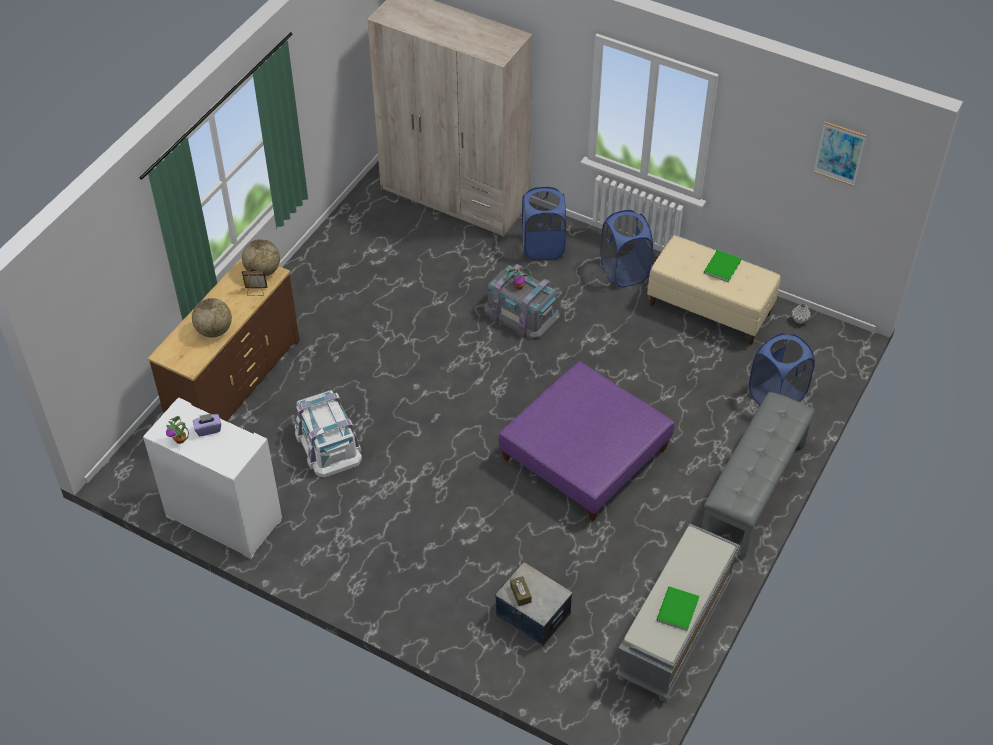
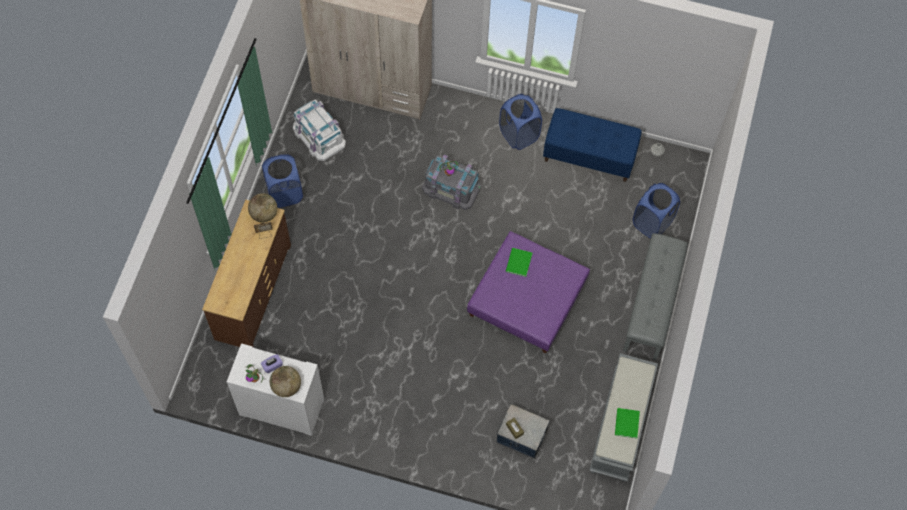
camera: 15 degrees left, 15 degrees up
globe [192,298,232,337] -> globe moved to [270,366,301,397]
white storage box [295,390,362,477] -> white storage box moved to [293,99,346,161]
blue laundry basket [522,187,566,260] -> blue laundry basket moved to [262,154,303,208]
beige bench [647,235,781,345] -> blue bench [543,108,642,182]
green book [704,250,742,282] -> green book moved to [506,248,532,277]
picture [814,122,866,186] -> none

